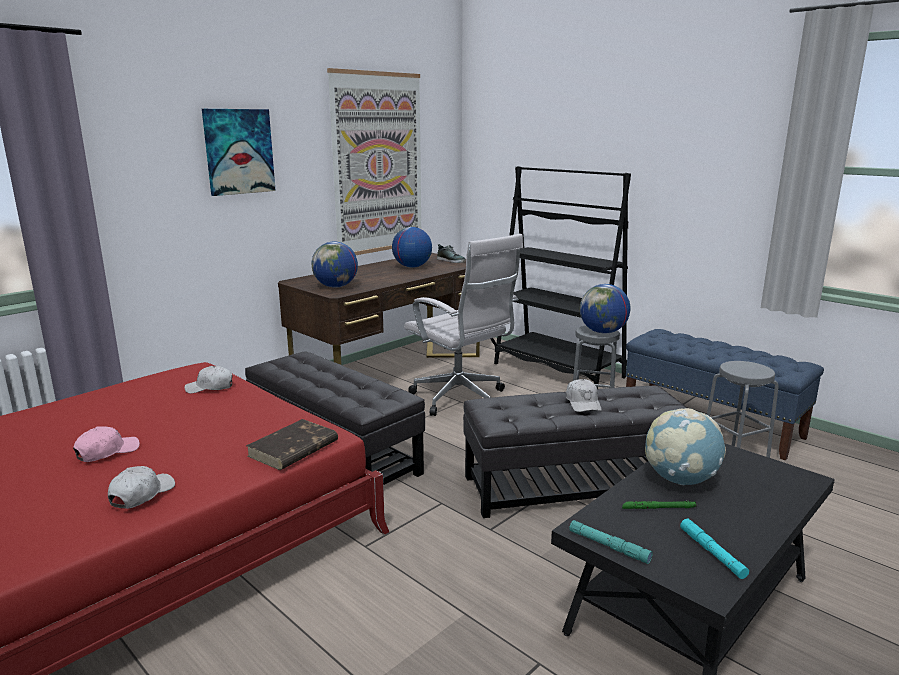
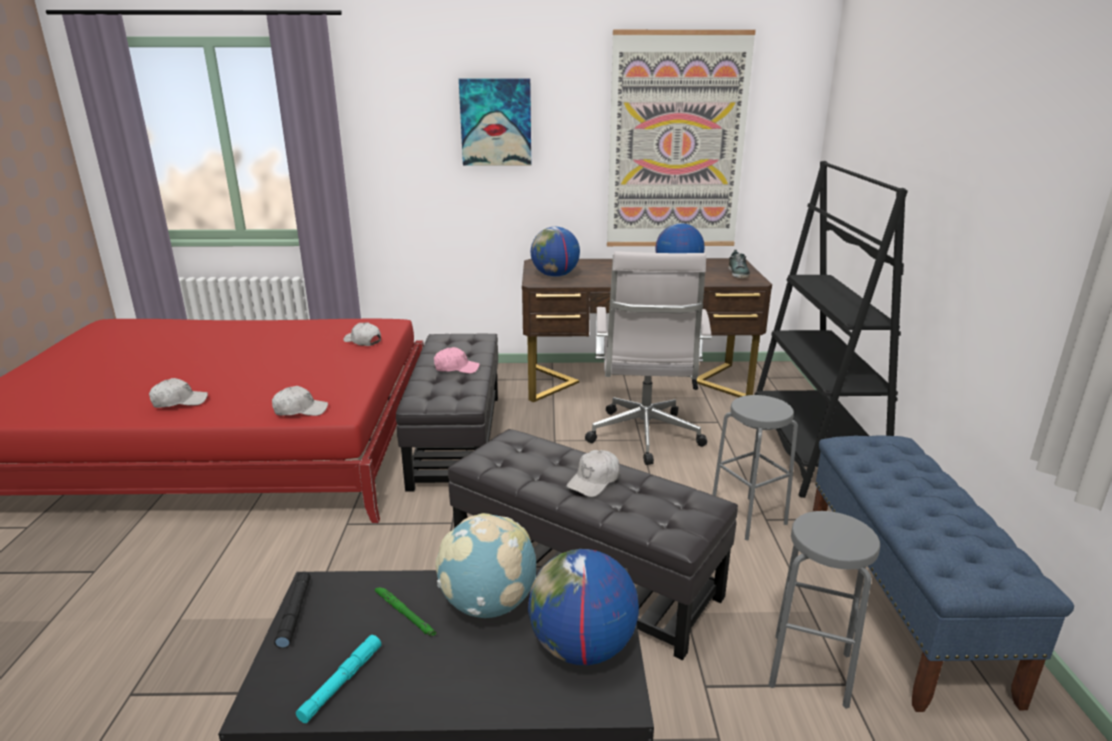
camera: 45 degrees right, 5 degrees up
pink cap [73,426,140,462] -> pink cap moved to [434,347,480,374]
brown book [246,419,338,470] -> white cap [272,386,328,416]
turquoise flashlight [569,520,653,564] -> black flashlight [274,571,311,648]
globe [580,284,630,334] -> globe moved to [528,549,639,665]

